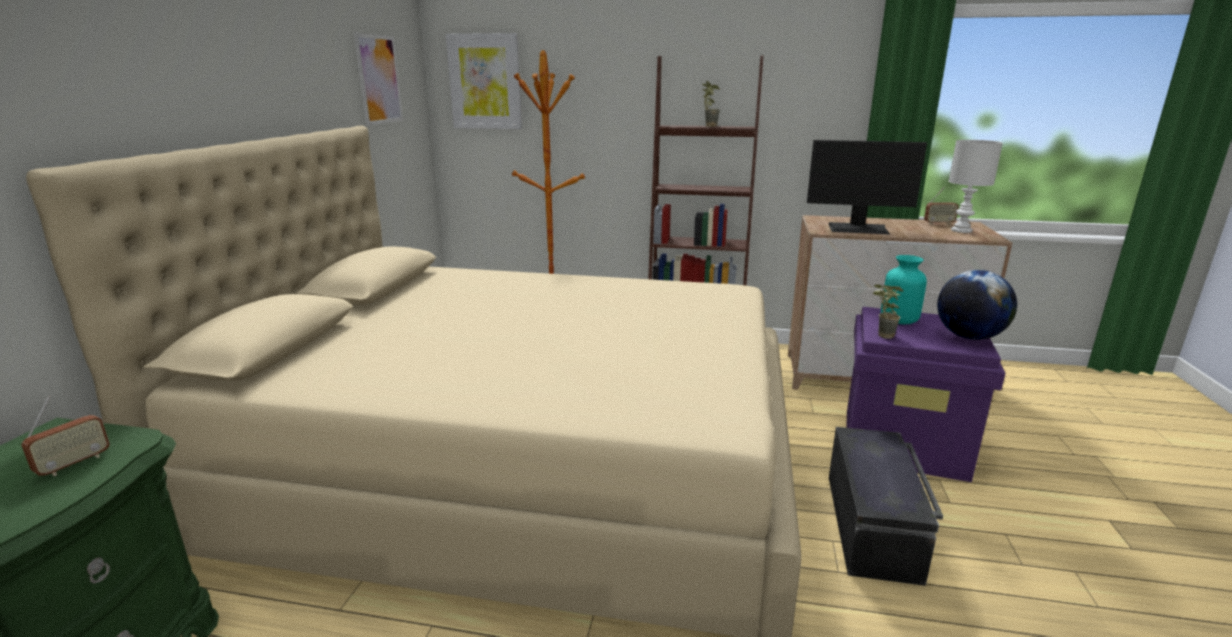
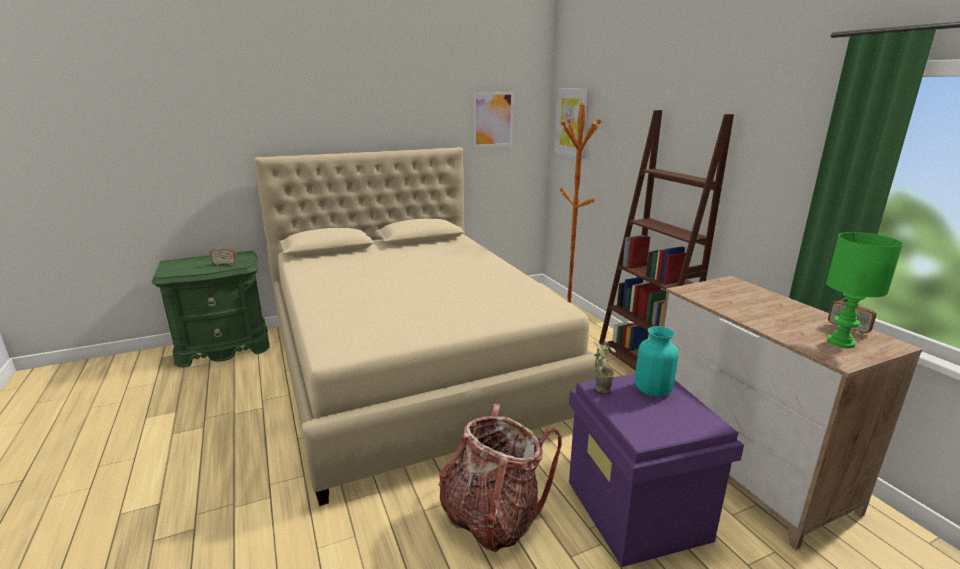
camera: 55 degrees right, 0 degrees up
potted plant [702,81,720,127] -> none
monitor [807,140,927,235] -> none
black storage box [829,427,943,586] -> backpack [439,404,561,552]
globe [937,270,1017,340] -> none
white table lamp [949,140,1003,233] -> green table lamp [826,232,903,348]

